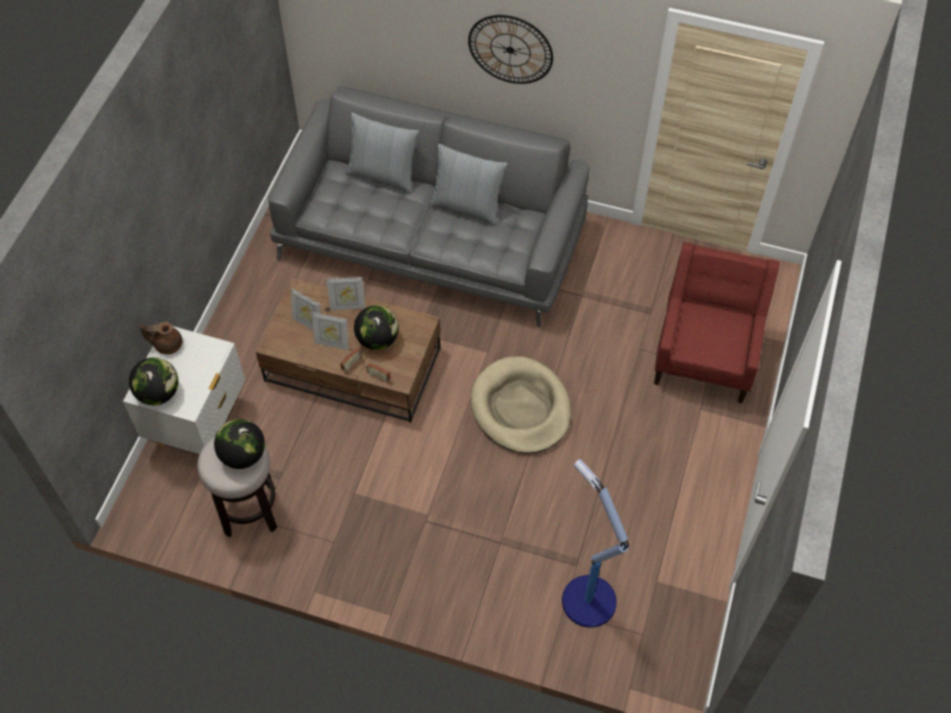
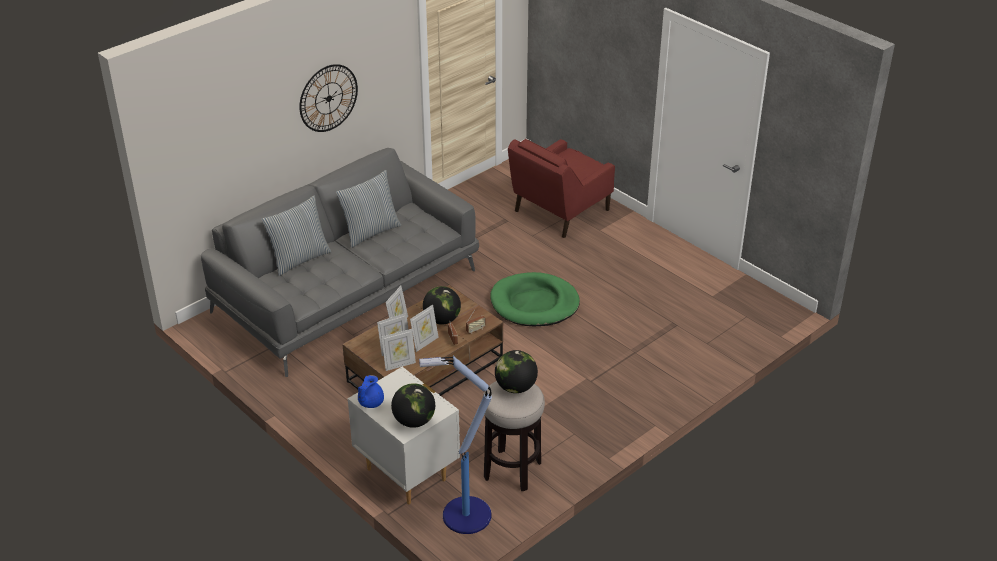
camera: 60 degrees left, 20 degrees down
brown teapot [139,322,182,354] -> blue teapot [358,375,384,408]
beige dog bed [471,356,571,454] -> green dog bed [490,272,580,326]
floor lamp [562,459,629,627] -> floor lamp moved to [419,356,492,534]
red armchair [654,242,780,403] -> red armchair turned 90 degrees counterclockwise [508,139,615,238]
none -> picture frame [381,329,416,371]

